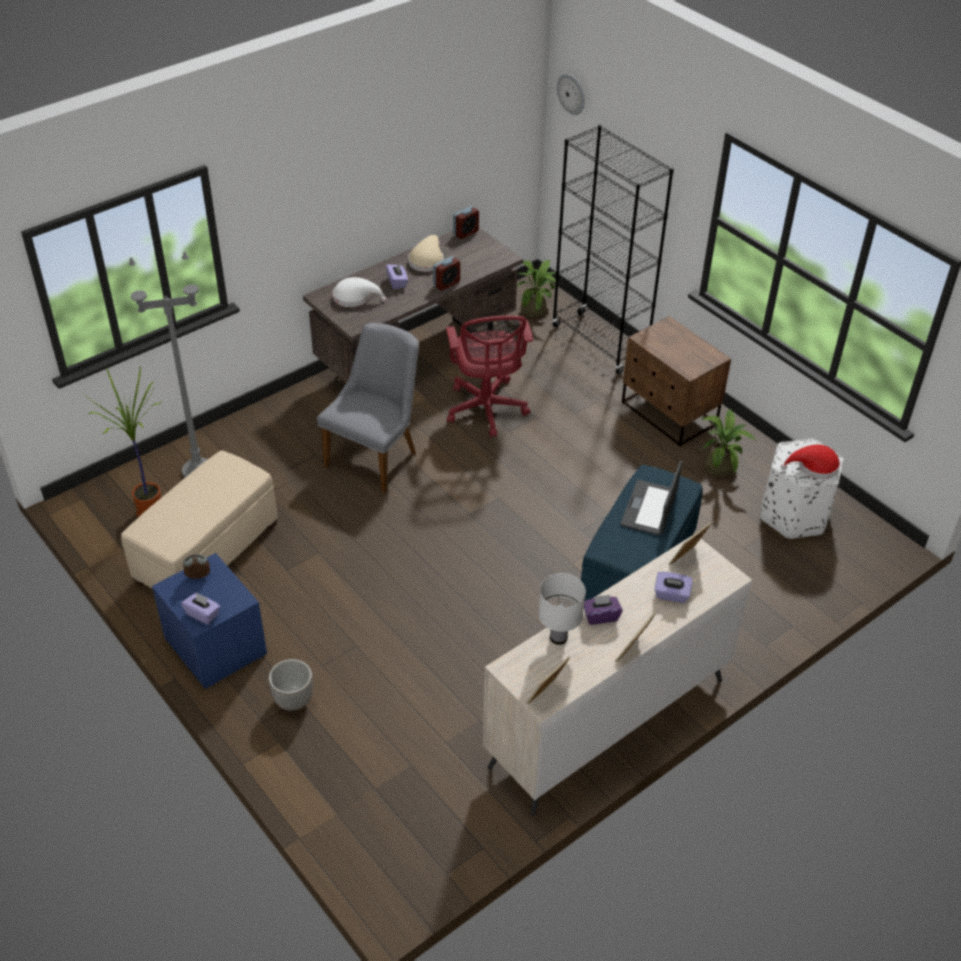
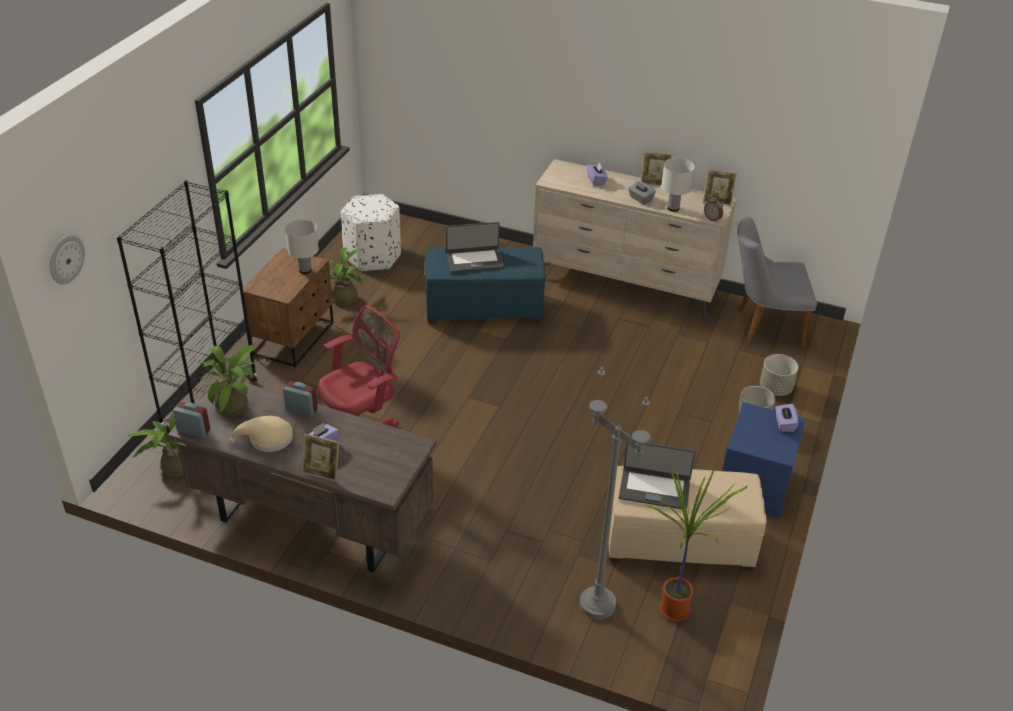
camera: 120 degrees left, 5 degrees down
alarm clock [183,555,210,579] -> alarm clock moved to [704,195,723,222]
grey chair [317,323,419,493] -> grey chair moved to [737,217,817,348]
white hat [333,277,386,307] -> none
purple tissue box [584,595,623,625] -> grey tissue box [628,181,656,204]
picture frame [669,522,712,565] -> picture frame moved to [302,434,339,482]
red hat [781,445,840,479] -> none
none -> potted plant [199,345,258,417]
none -> white table lamp [285,220,319,274]
none -> laptop [619,443,695,509]
none -> grey planter [760,354,798,396]

